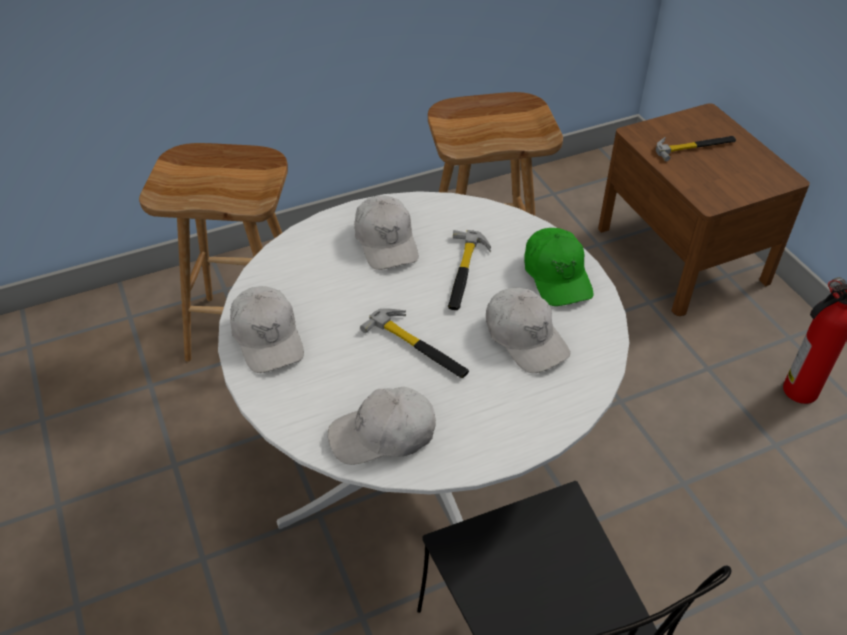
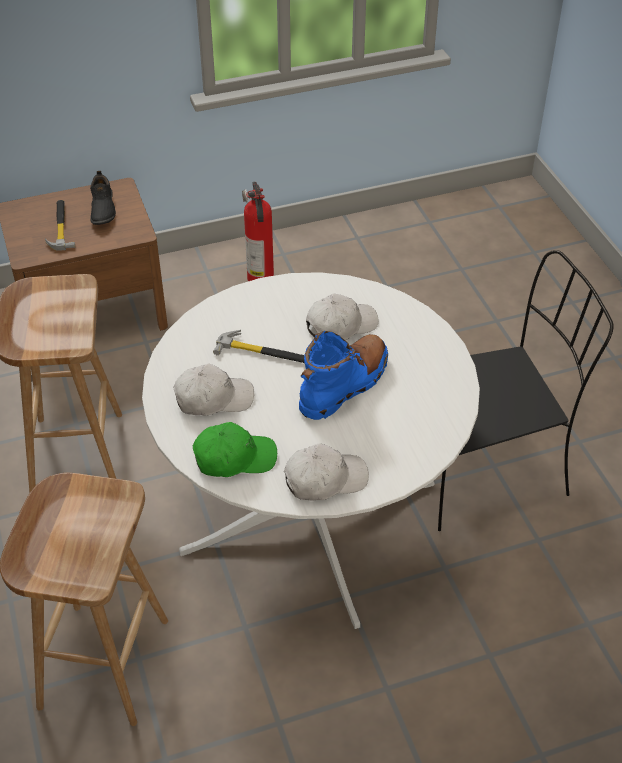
camera: 85 degrees left, 0 degrees up
white cap [328,387,436,465] -> none
hammer [360,308,469,378] -> blue boot [299,331,388,420]
green cap [524,228,594,306] -> green cap moved to [193,422,277,477]
none -> black shoe [90,171,116,225]

